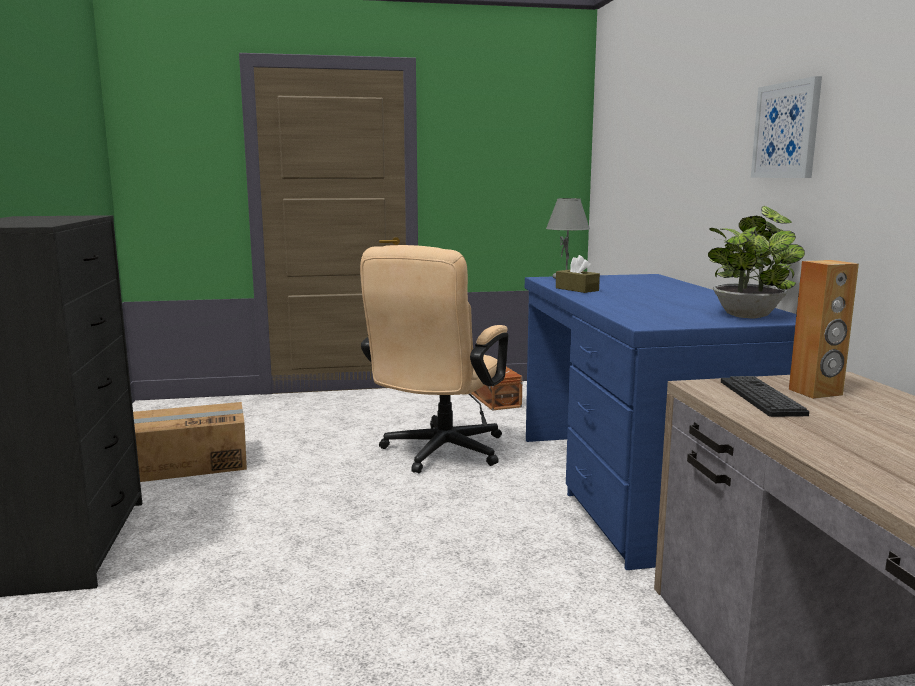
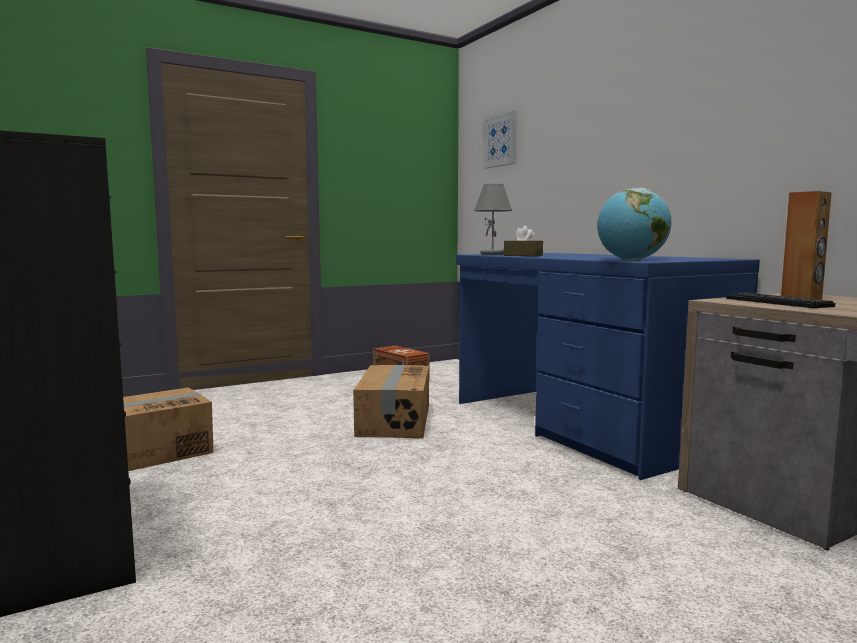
camera: 20 degrees left, 5 degrees down
beige office chair [360,245,508,473] -> cardboard box [353,365,429,438]
potted plant [708,206,805,318] -> none
picture [751,76,822,178] -> picture moved to [483,110,517,168]
none -> globe [597,188,672,261]

